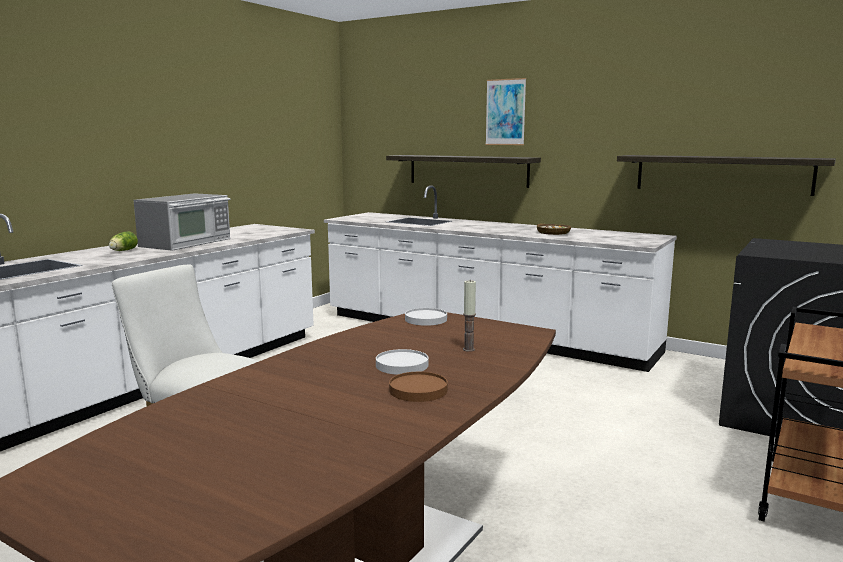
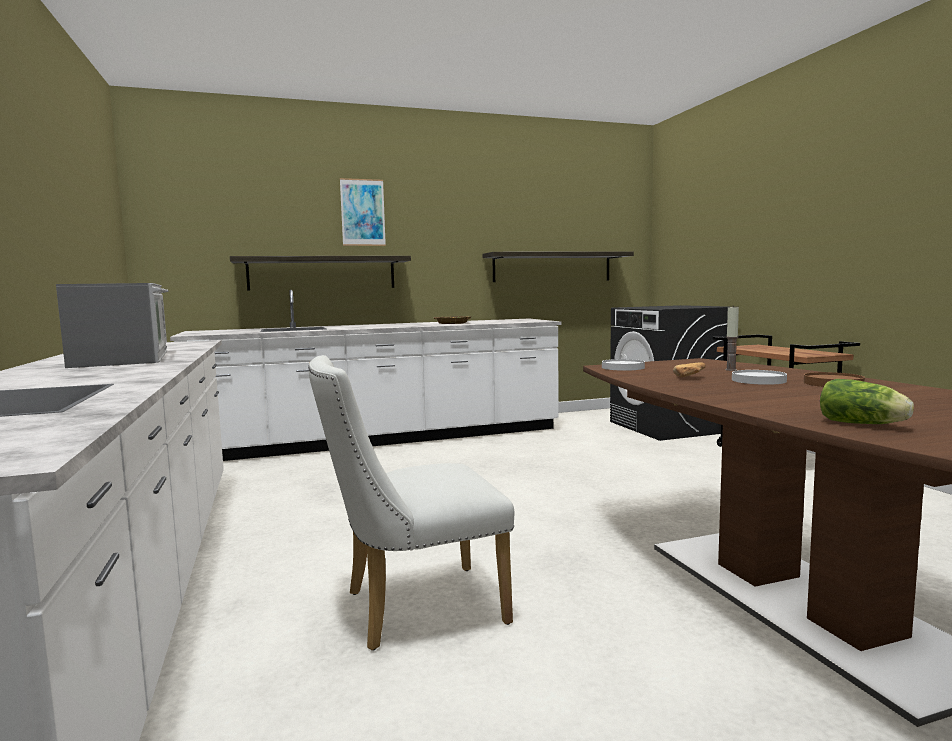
camera: 50 degrees left, 5 degrees down
lettuce [109,232,138,251] -> lettuce moved to [820,379,914,424]
none -> bread [673,362,706,377]

